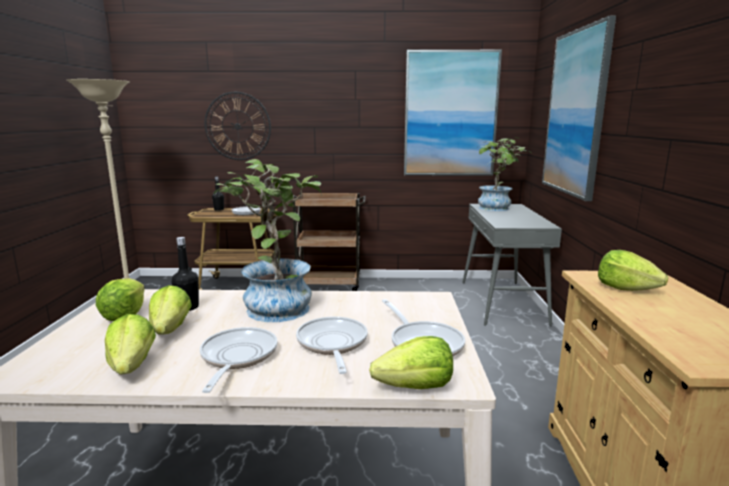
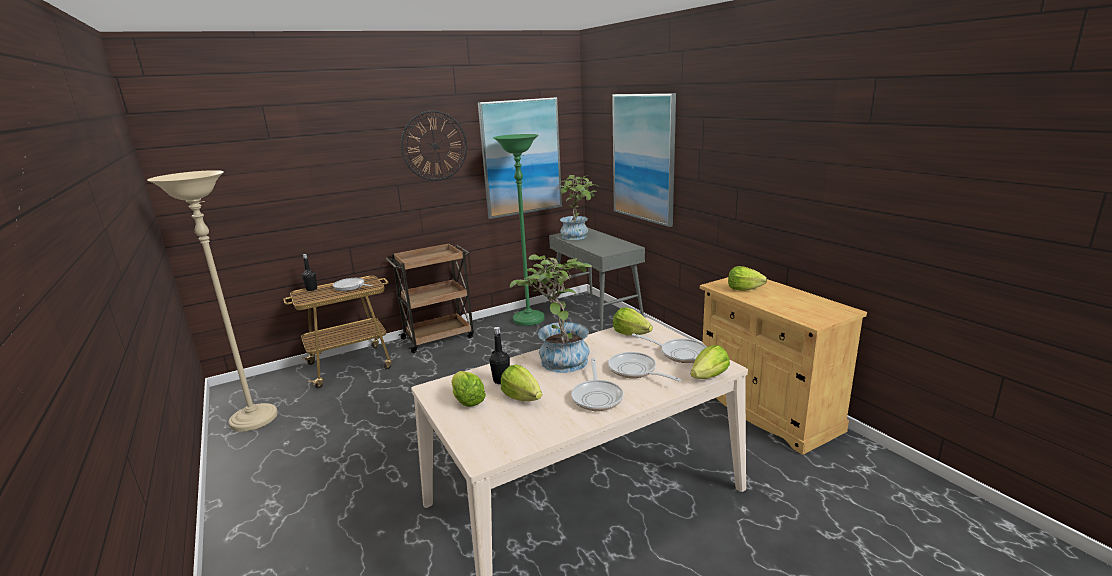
camera: 30 degrees left, 5 degrees up
lettuce [105,314,156,374] -> lettuce moved to [613,307,653,336]
frying pan [200,327,278,393] -> frying pan turned 150 degrees counterclockwise [571,358,623,411]
wall clock [204,92,271,160] -> wall clock moved to [401,111,467,181]
none -> green floor lamp [493,134,545,326]

